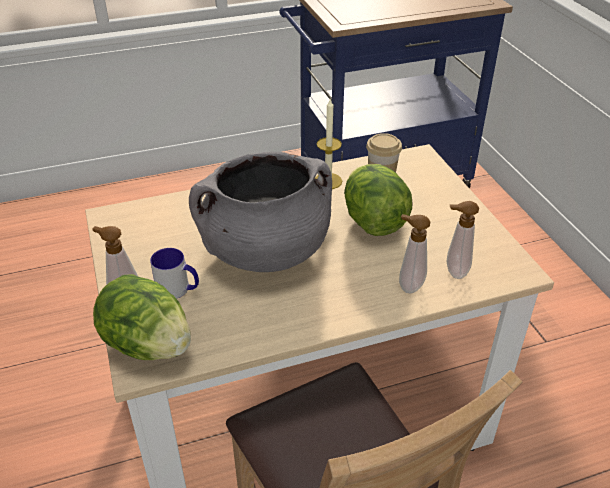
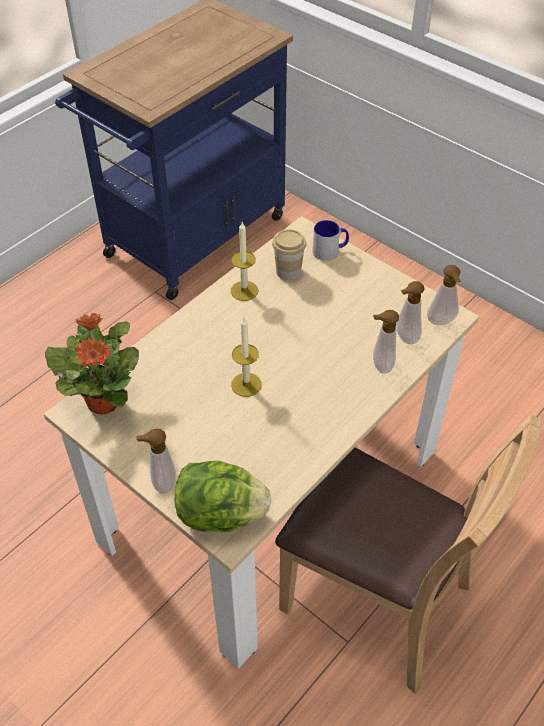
camera: 30 degrees left, 10 degrees up
mug [150,248,199,299] -> mug moved to [313,220,349,261]
grey cooking pot [189,151,332,272] -> candle [231,317,262,397]
lettuce [344,164,412,236] -> none
none -> potted plant [45,313,139,415]
none -> soap dispenser [427,265,461,325]

